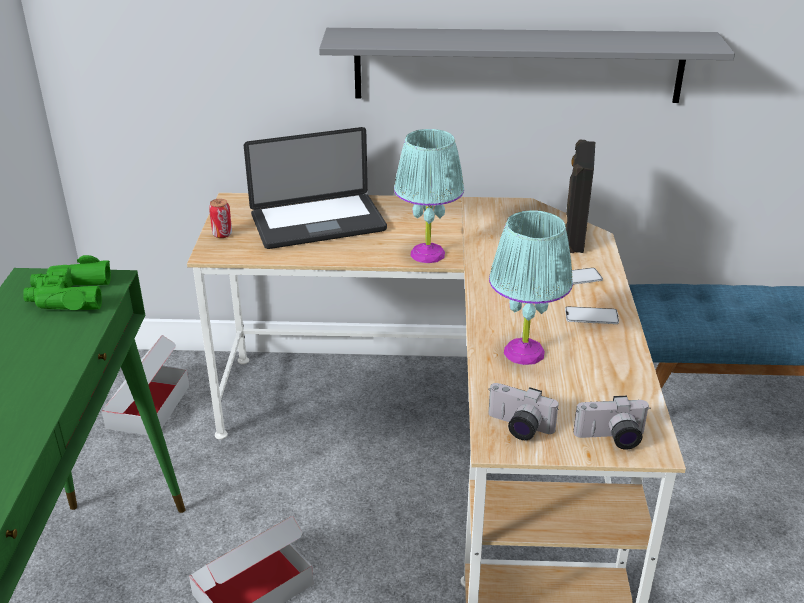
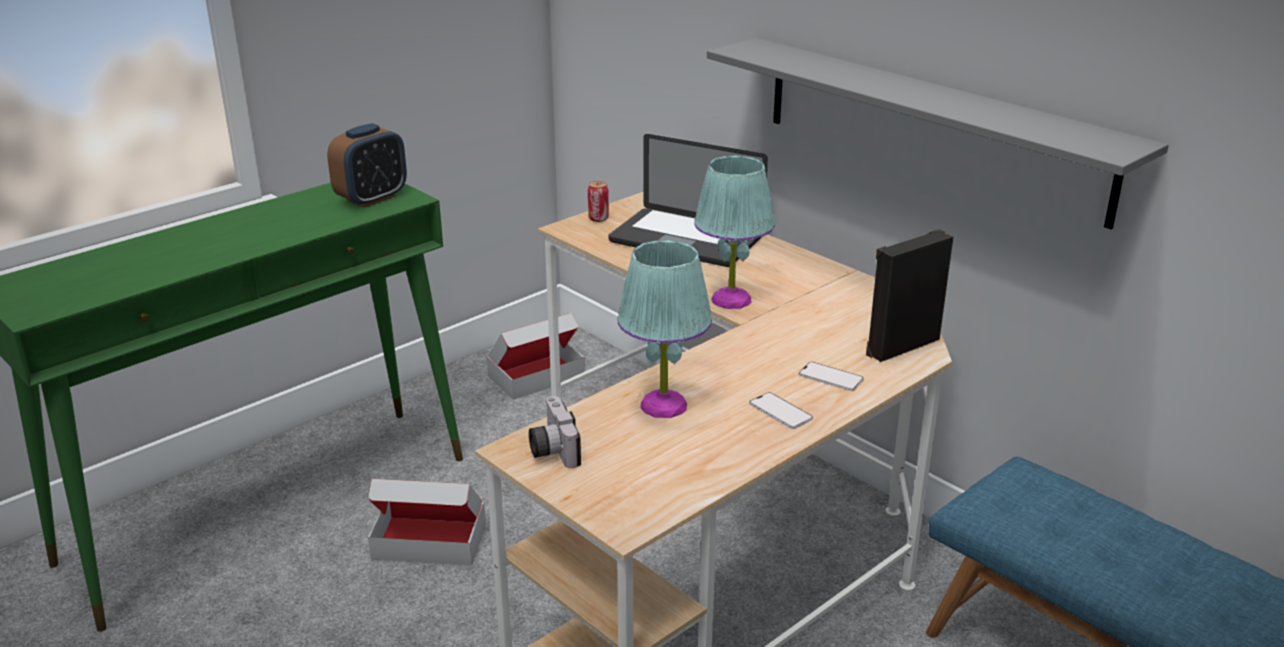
camera: 45 degrees right, 5 degrees down
green binoculars [23,255,111,310] -> alarm clock [327,123,407,208]
camera [573,396,650,450] -> none

